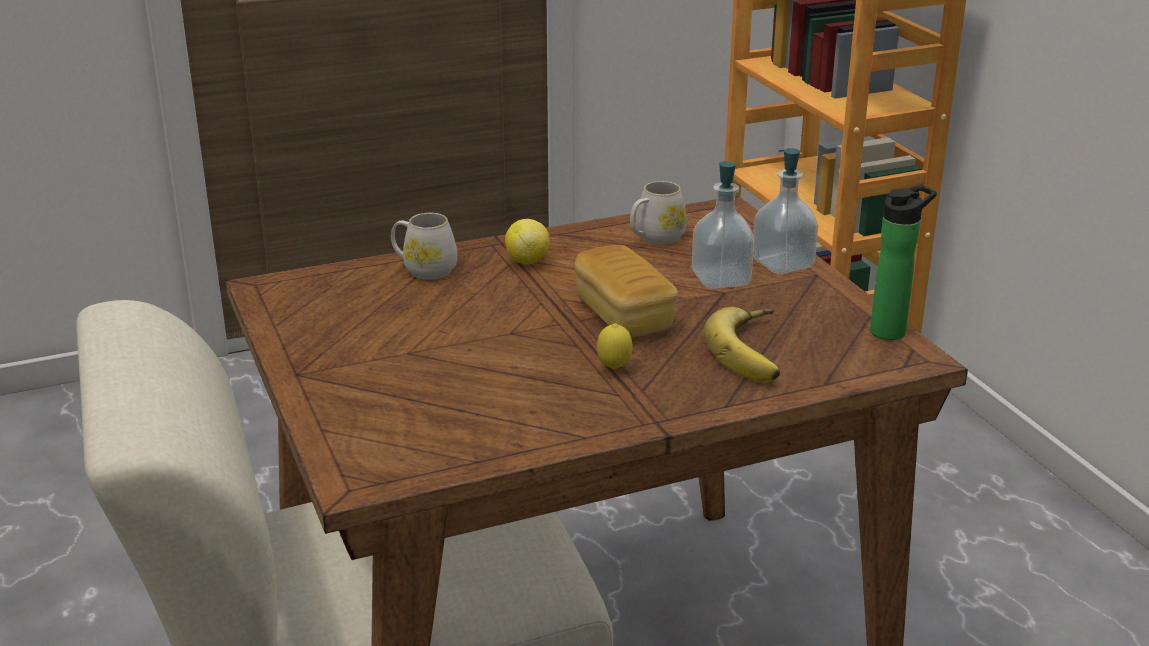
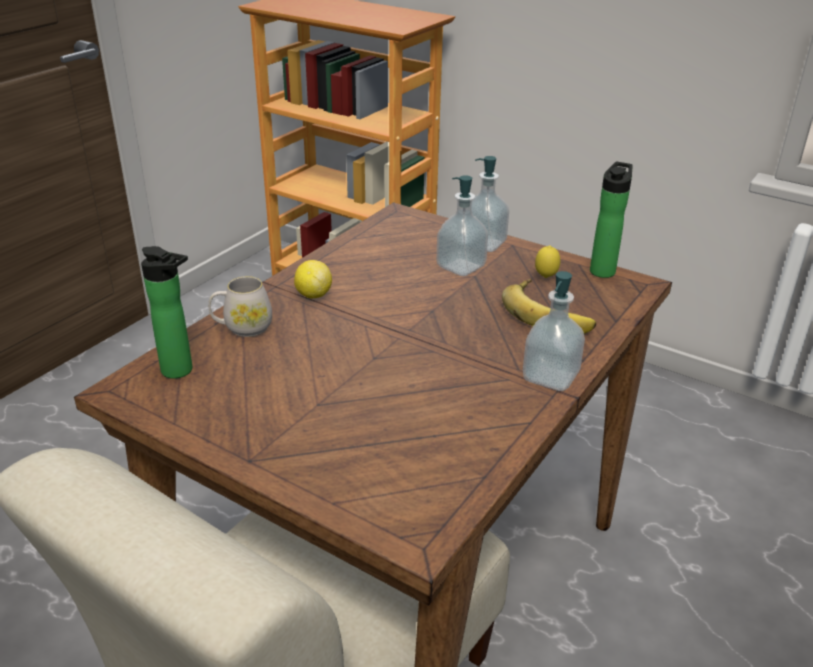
camera: 35 degrees left, 5 degrees up
bread [575,245,678,338] -> none
lemon [597,324,633,370] -> lemon moved to [535,246,560,278]
white mug [630,181,687,244] -> none
none -> bottle [141,246,192,379]
none -> soap dispenser [523,271,585,391]

